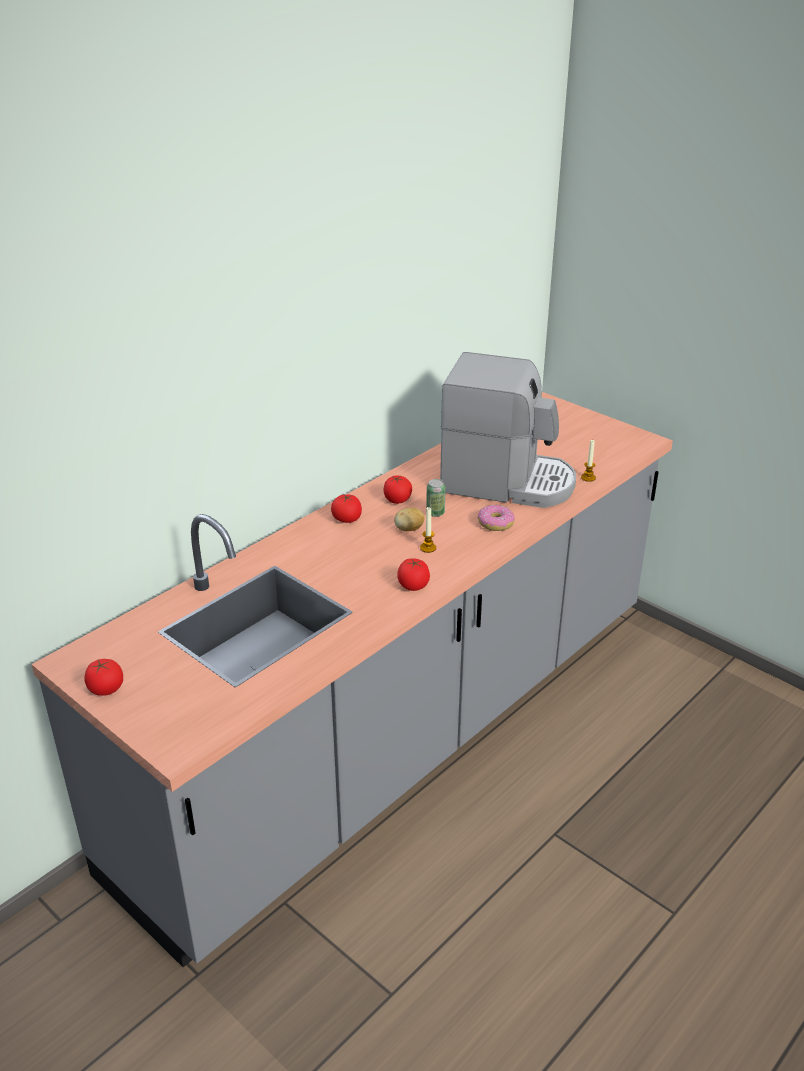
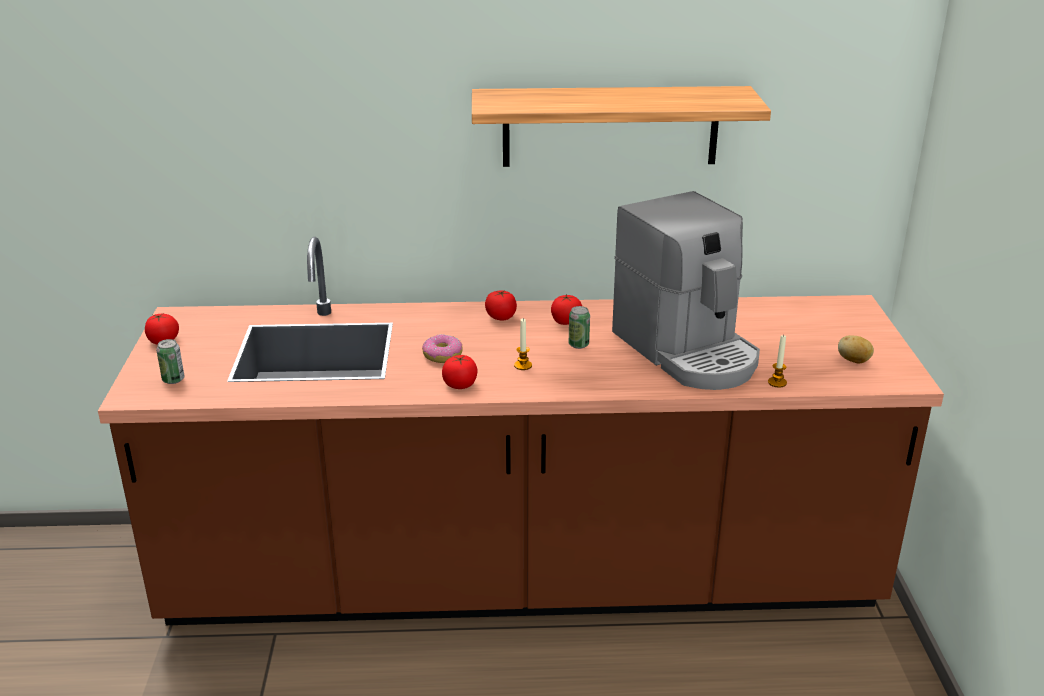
camera: 45 degrees right, 5 degrees down
grey counter [31,392,673,967] -> brown counter [98,237,944,625]
potato [394,508,425,531] -> potato moved to [838,335,874,364]
donut [478,505,515,531] -> donut moved to [422,334,463,363]
none -> can [156,339,184,384]
none -> shelf [472,86,771,167]

